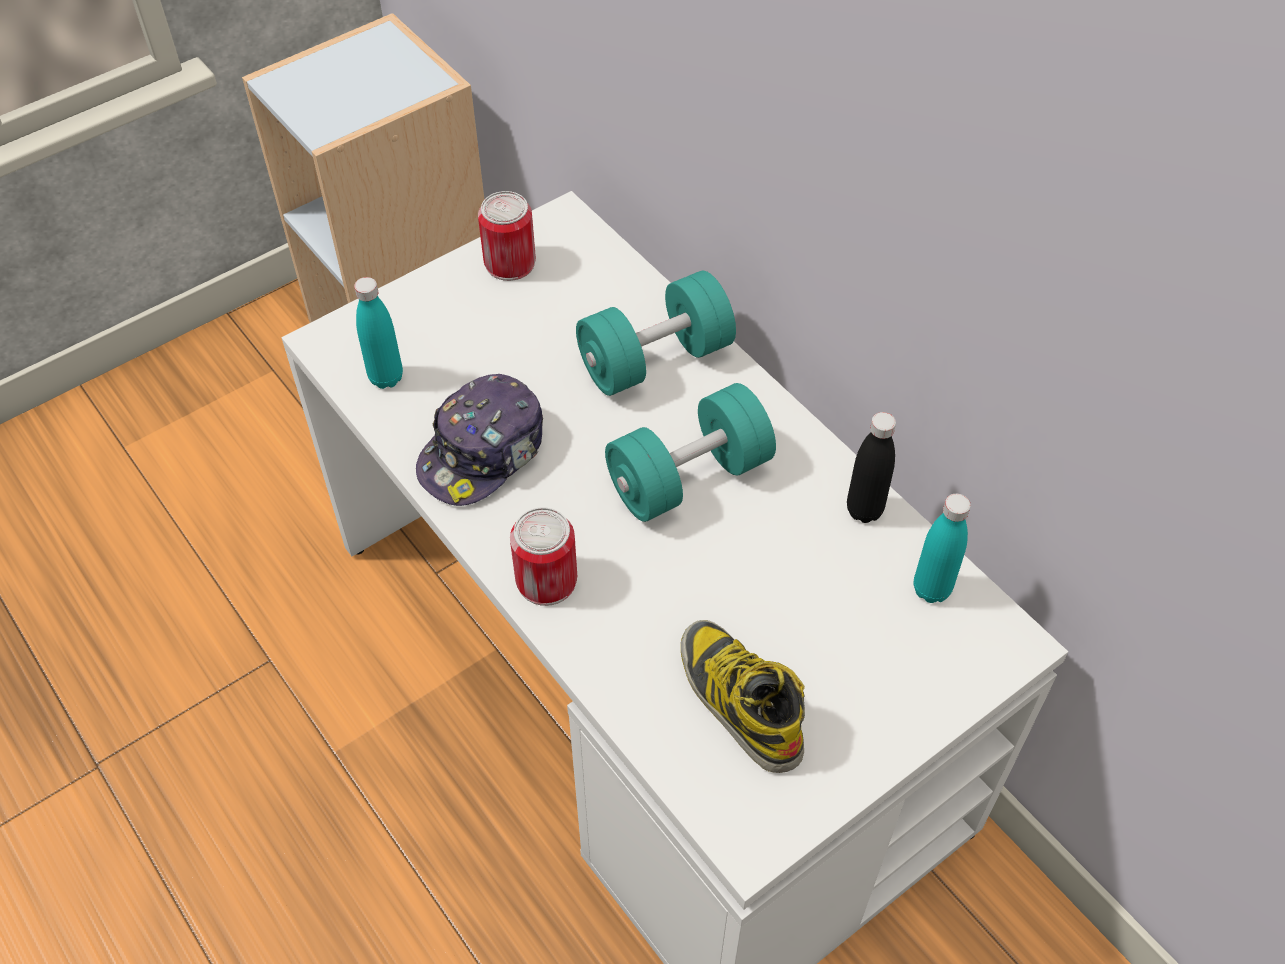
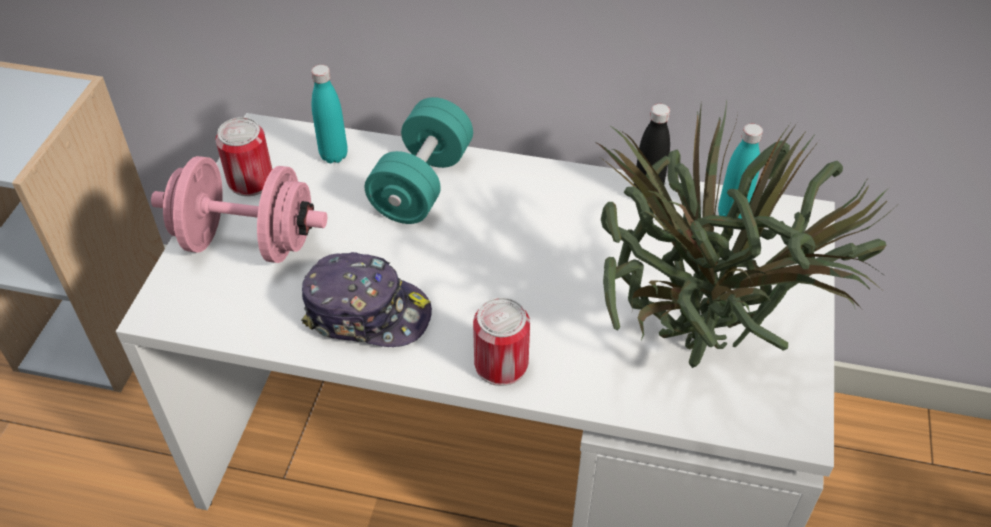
camera: 40 degrees left, 5 degrees down
turquoise bottle [354,277,403,389] -> turquoise bottle moved to [311,65,348,163]
cap [416,374,543,506] -> cap turned 75 degrees counterclockwise [301,252,432,347]
turquoise dumbbell [605,383,776,522] -> none
boot [681,620,805,773] -> potted plant [594,104,895,368]
none -> pink dumbbell [151,156,327,263]

